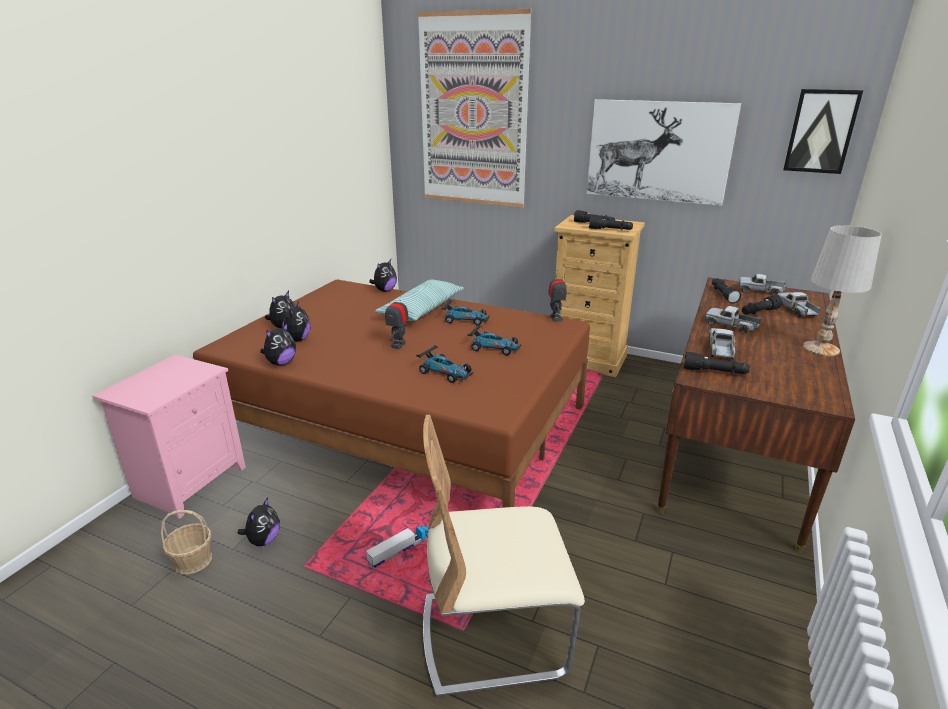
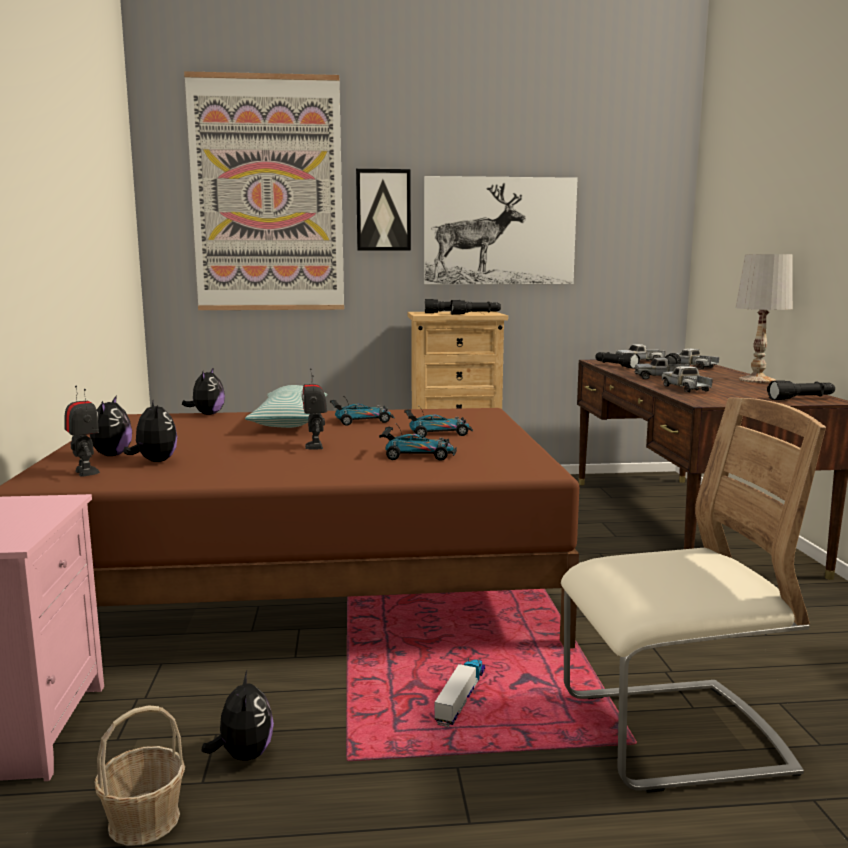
camera: 30 degrees left, 15 degrees down
plush toy [260,323,296,366] -> none
beige chair [423,415,585,696] -> beige chair turned 150 degrees counterclockwise [561,398,826,793]
toy robot [548,270,567,322] -> toy robot moved to [64,386,100,477]
black flashlight [683,352,750,375] -> black flashlight moved to [767,380,835,400]
picture [783,89,863,174] -> picture moved to [356,169,411,251]

